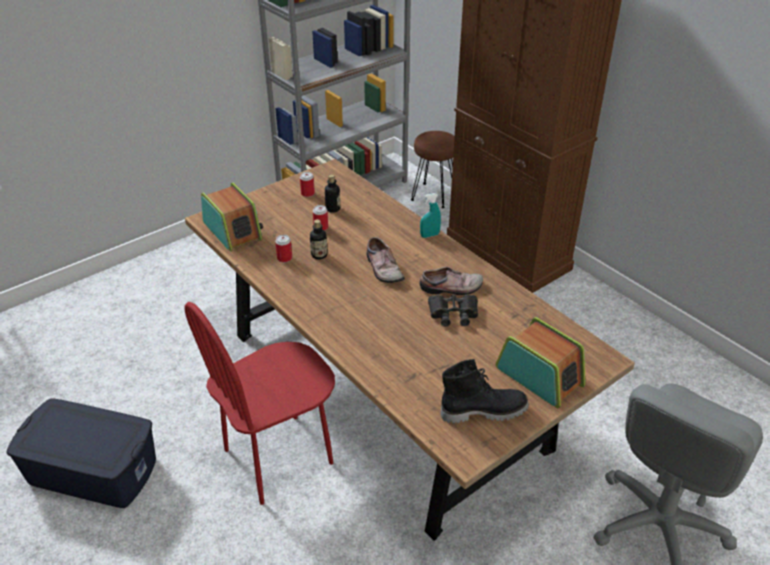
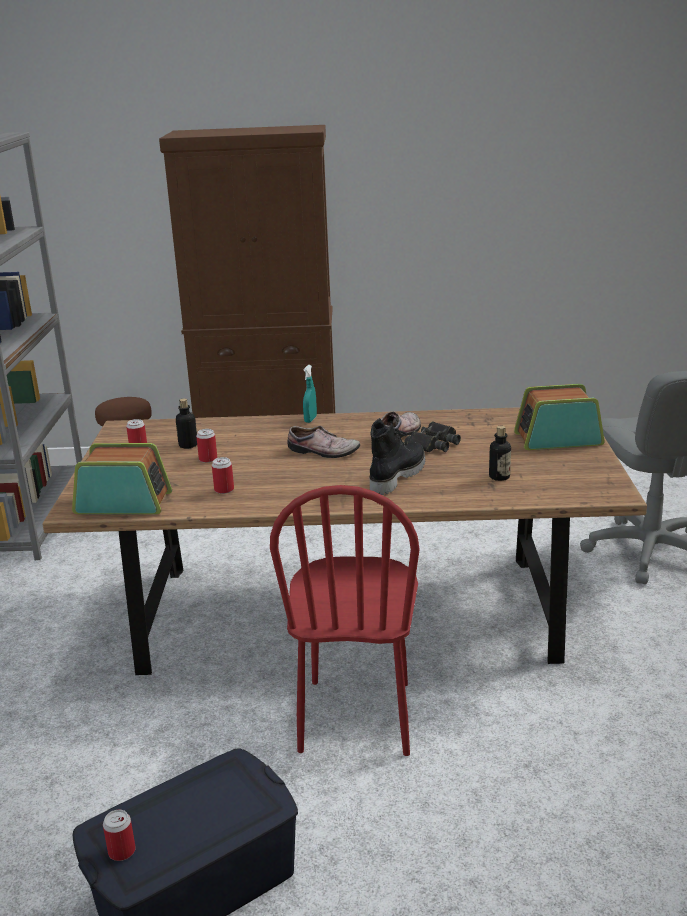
camera: 50 degrees left, 15 degrees down
bottle [310,219,328,260] -> bottle moved to [489,426,511,481]
black boot [441,359,529,424] -> black boot moved to [369,418,425,495]
none -> can [103,810,136,861]

